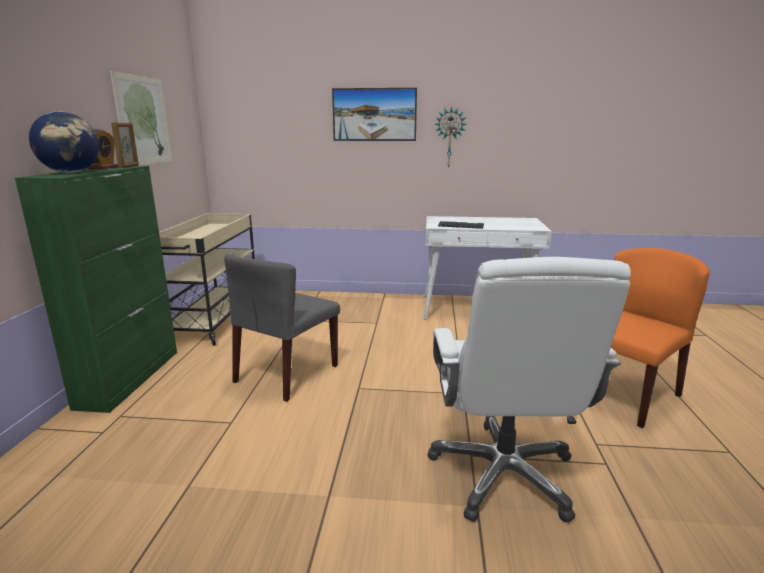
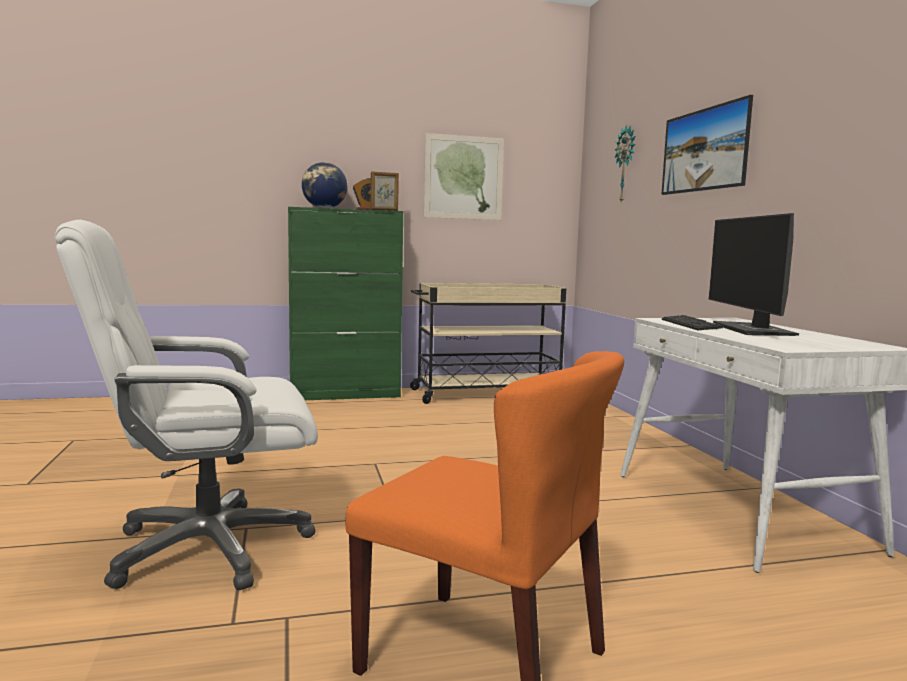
camera: 70 degrees right, 10 degrees down
grey chair [224,253,340,402] -> none
wall clock [435,106,467,167] -> wall clock moved to [615,125,636,202]
none -> monitor [709,213,800,336]

